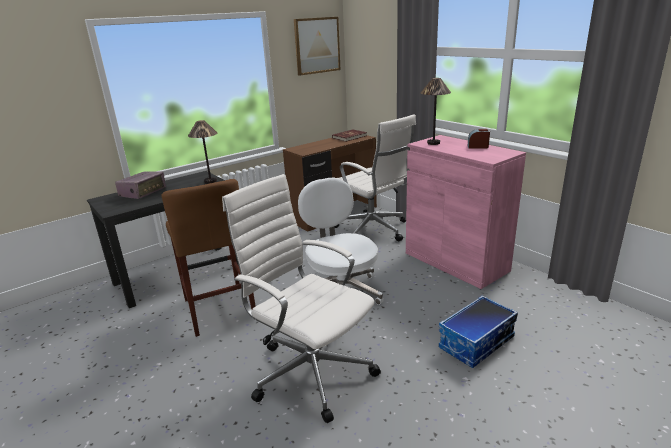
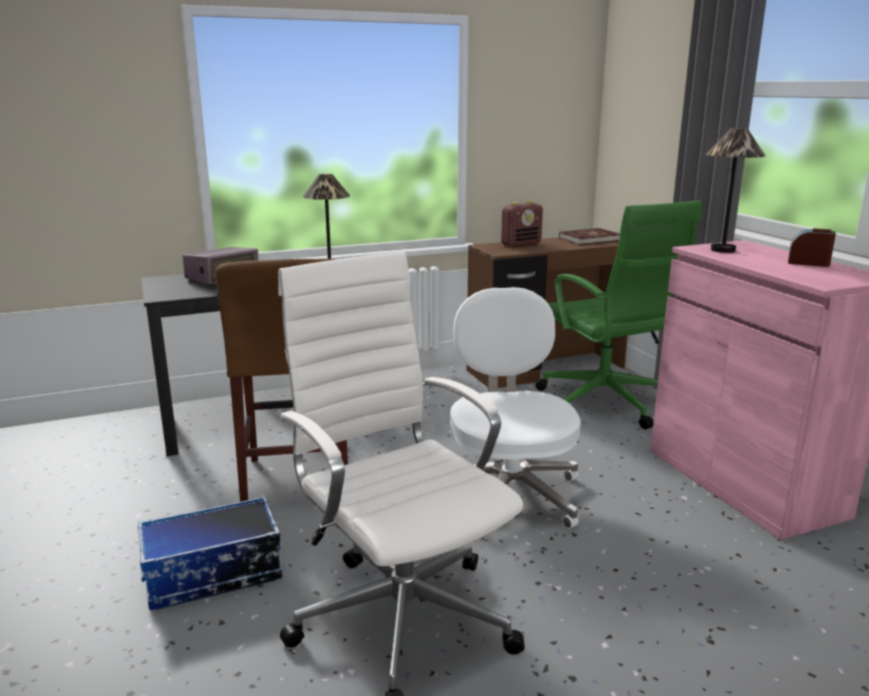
camera: 15 degrees right, 5 degrees down
picture [294,17,340,76] -> none
white office chair [335,114,416,241] -> green office chair [535,200,702,429]
storage box [439,295,518,368] -> storage box moved to [138,496,283,610]
none -> radio [501,201,543,247]

